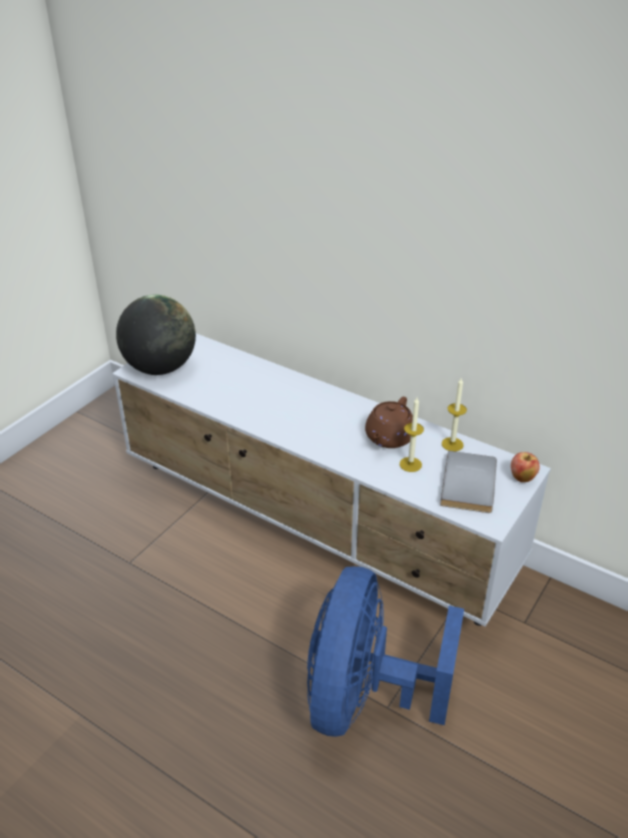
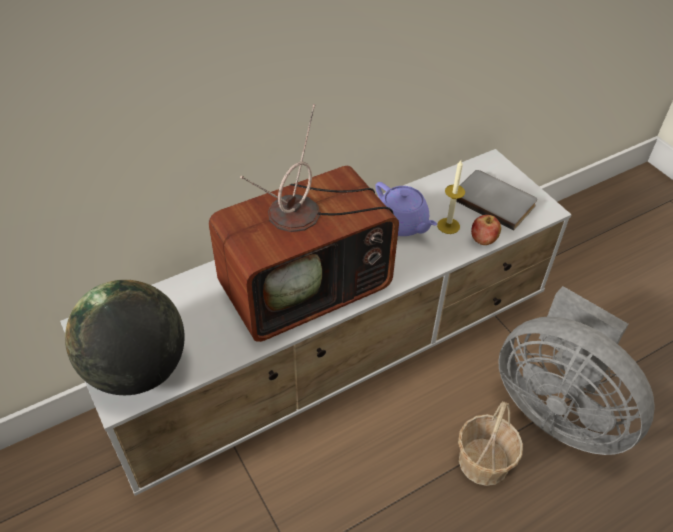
camera: 65 degrees left, 10 degrees up
blue fan [307,566,464,737] -> grey fan [498,286,655,455]
brown teapot [365,397,413,448] -> purple teapot [375,182,437,236]
candle [442,378,467,451] -> none
apple [511,452,540,482] -> apple moved to [471,215,501,245]
none -> television [209,104,399,342]
none -> basket [458,401,523,486]

